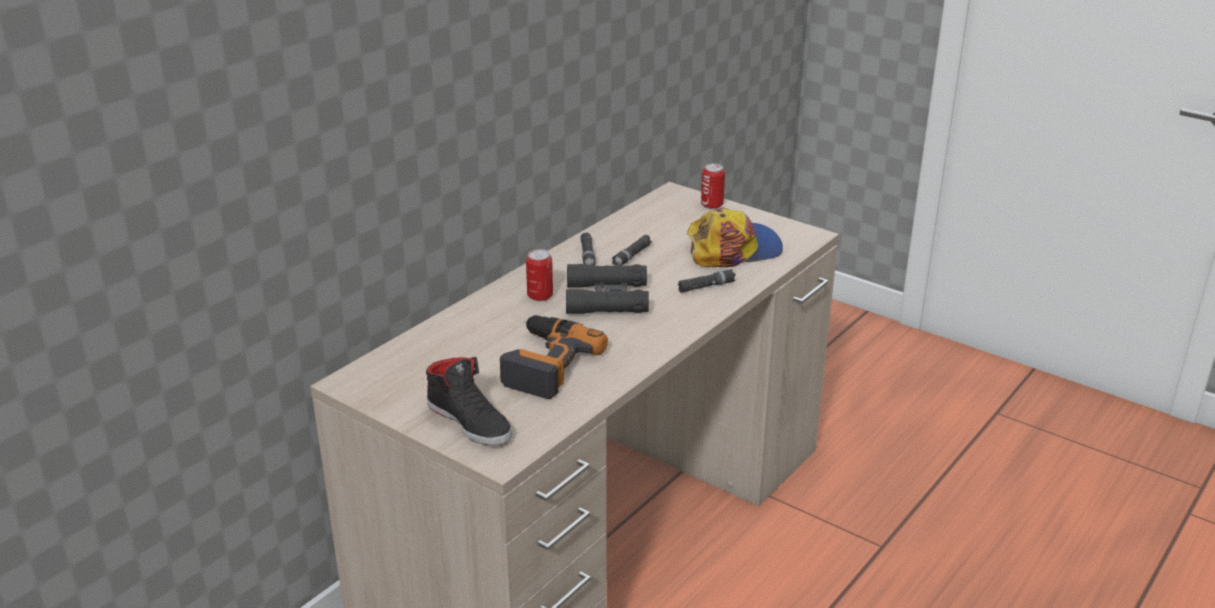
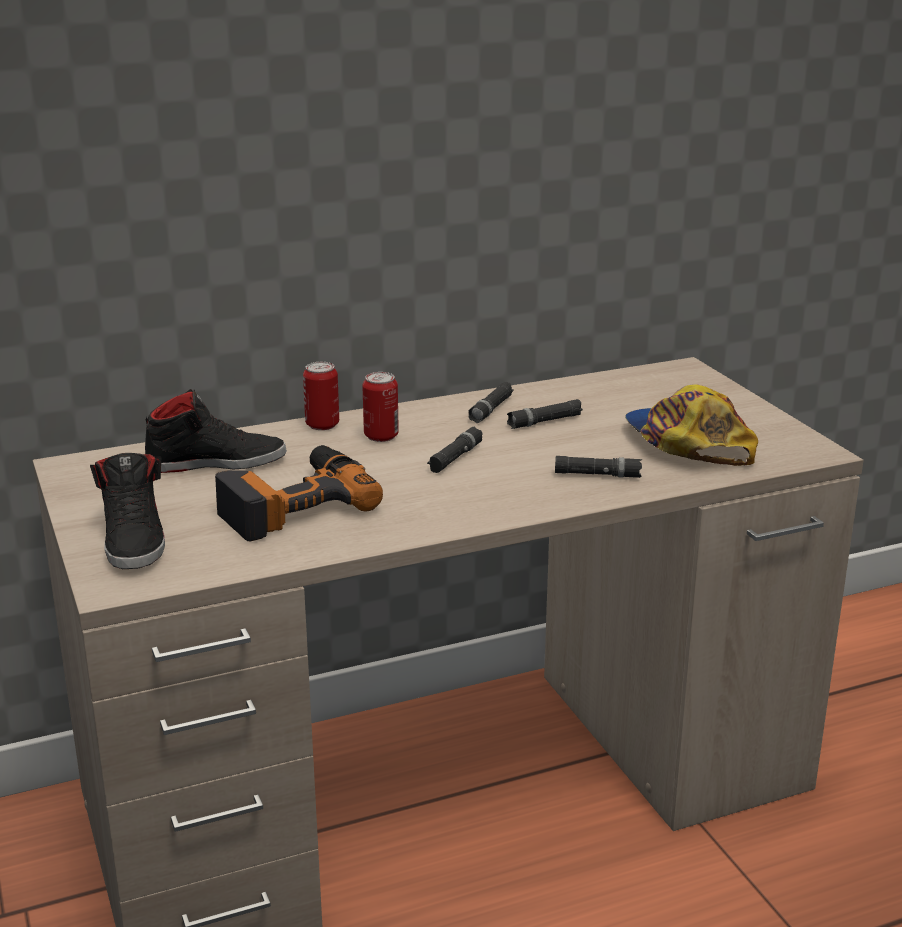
camera: 30 degrees right, 5 degrees down
black binoculars [566,264,649,314] -> black flashlight [427,427,483,473]
cap [687,207,783,267] -> cap turned 120 degrees counterclockwise [625,384,758,466]
can [701,163,725,209] -> can moved to [303,362,339,430]
none -> black shoe [145,389,287,473]

